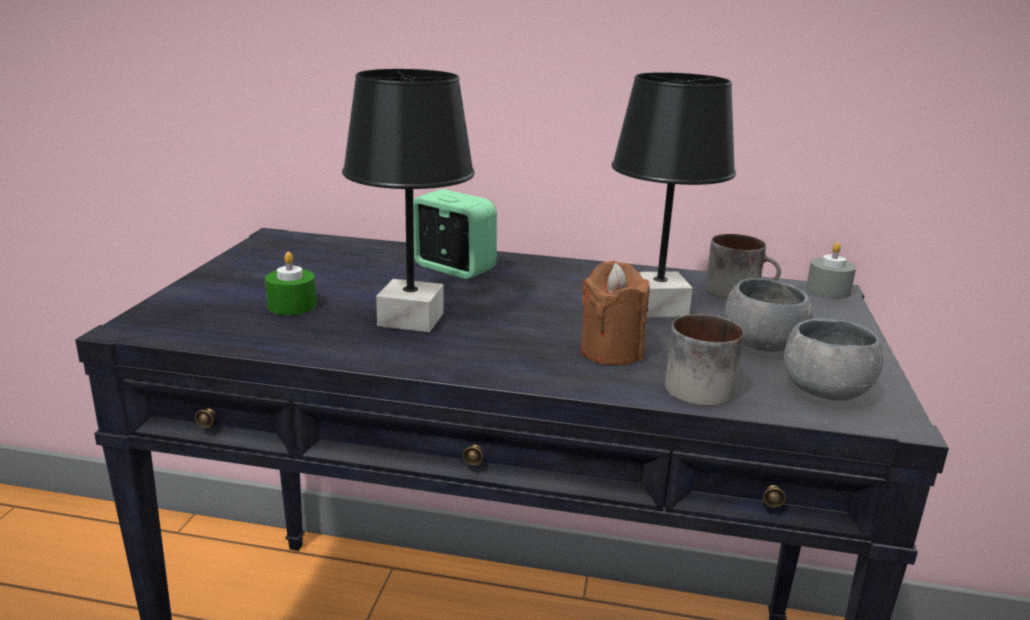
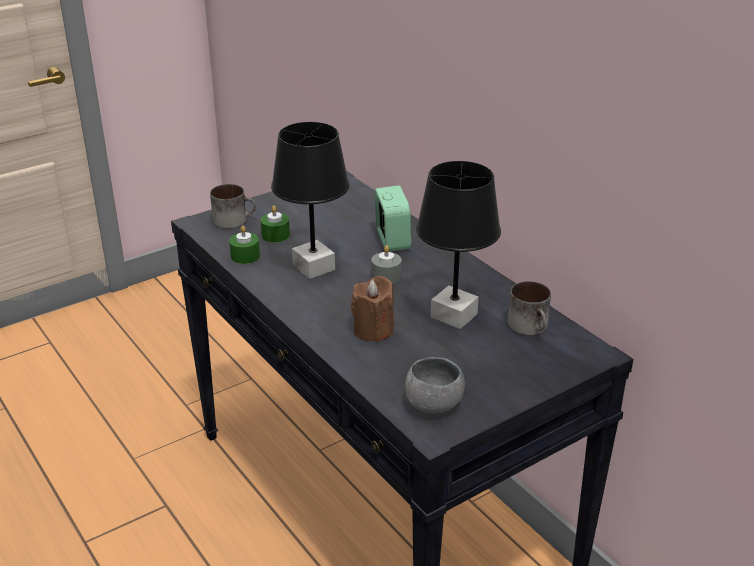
camera: 45 degrees right, 10 degrees up
mug [665,314,744,406] -> mug moved to [210,184,257,229]
grey bowl [725,278,813,352] -> none
grey candle [806,242,856,299] -> grey candle moved to [371,245,402,284]
none -> green candle [229,226,260,264]

